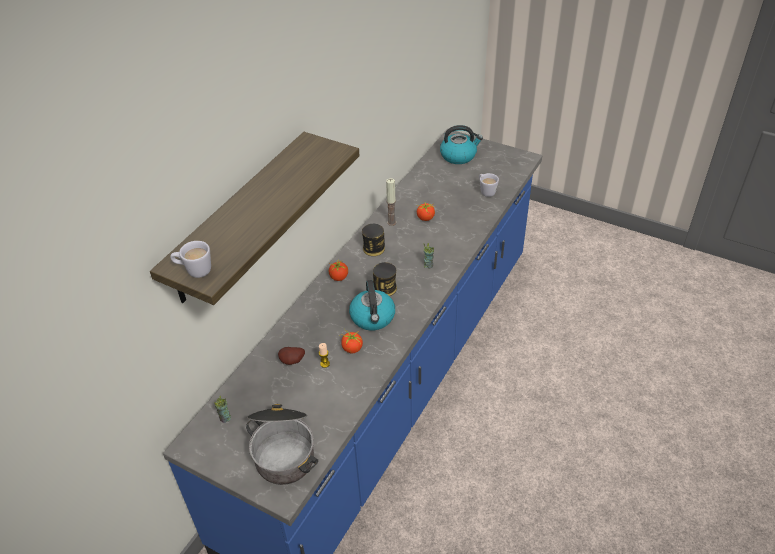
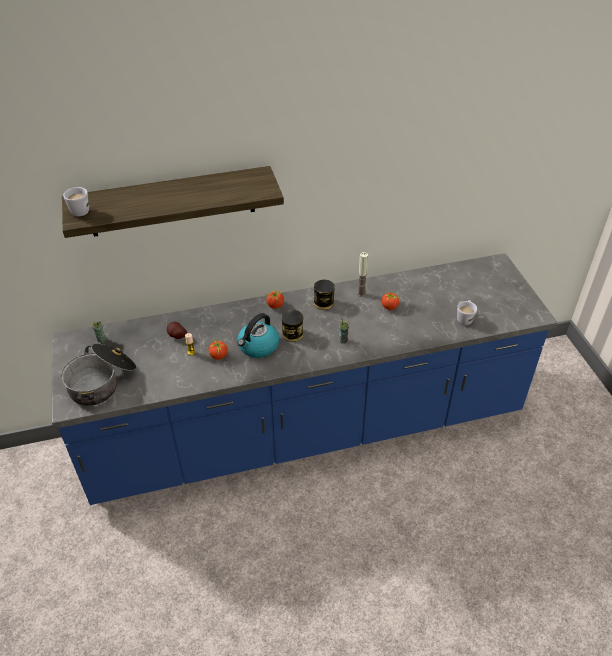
camera: 45 degrees right, 0 degrees up
kettle [440,125,483,164] -> none

